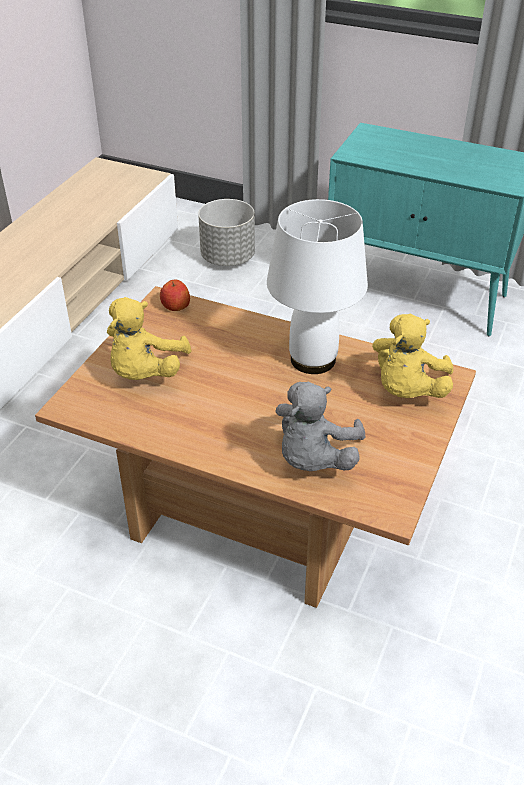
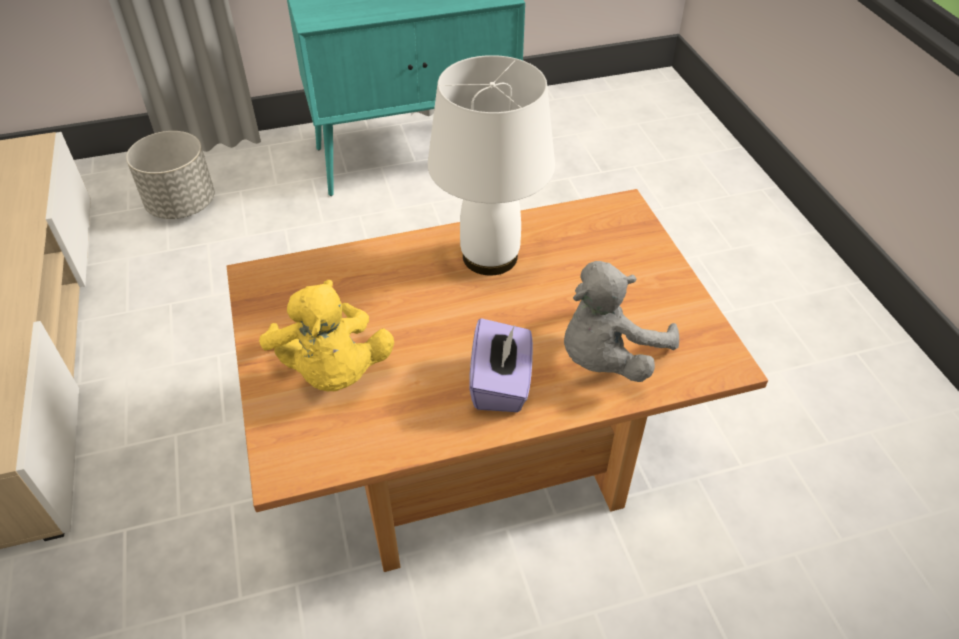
camera: 40 degrees left, 5 degrees up
apple [160,279,190,311] -> none
grey plush toy [275,381,365,471] -> grey plush toy turned 60 degrees clockwise [564,261,679,382]
yellow plush toy [372,314,453,398] -> none
none -> purple tissue box [469,318,533,412]

